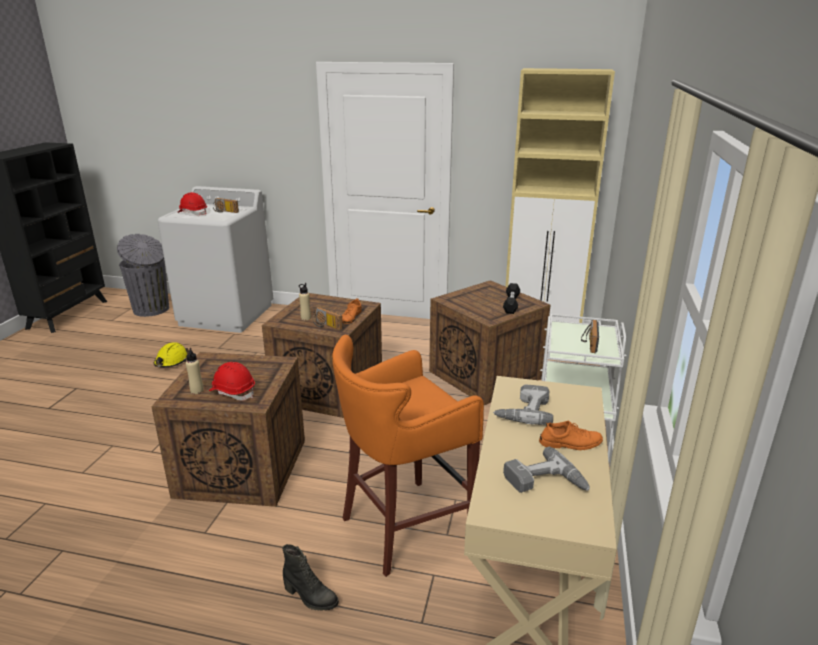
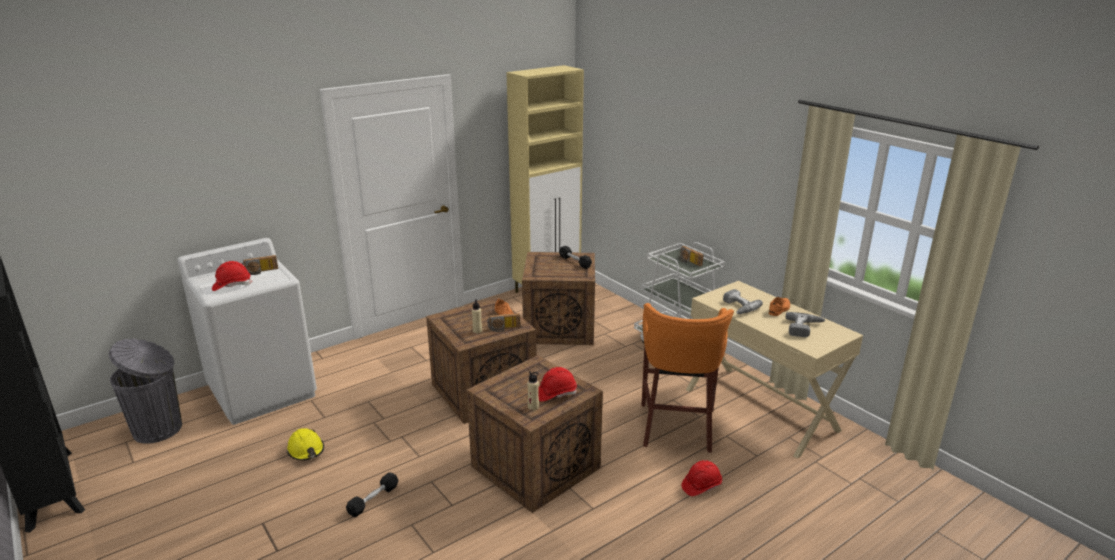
camera: 50 degrees left, 0 degrees up
black boot [282,544,339,611] -> red hard hat [681,460,722,496]
none -> black dumbbell [346,472,398,518]

